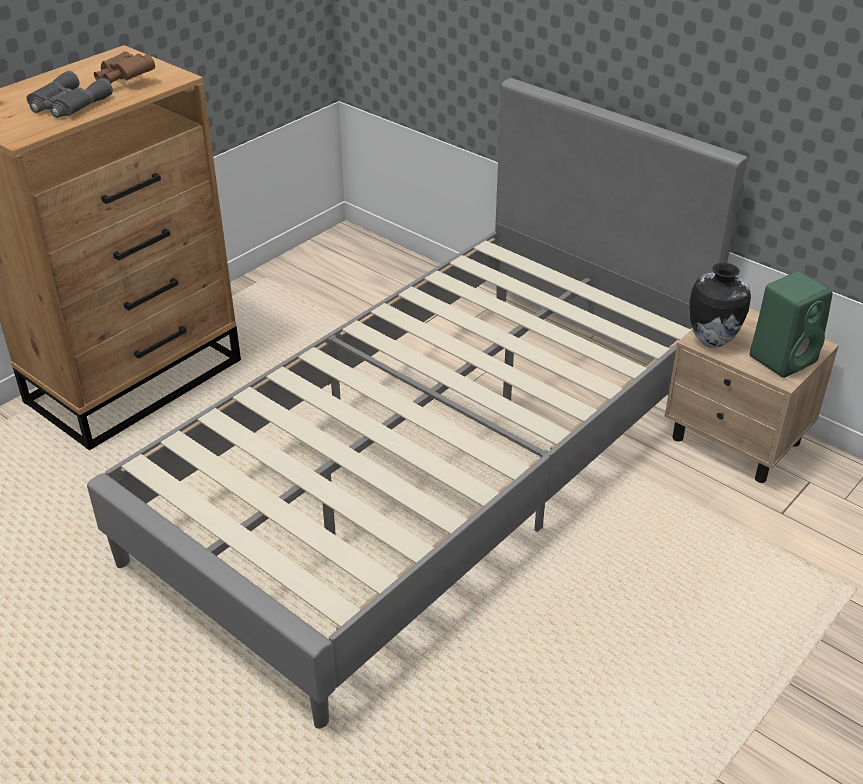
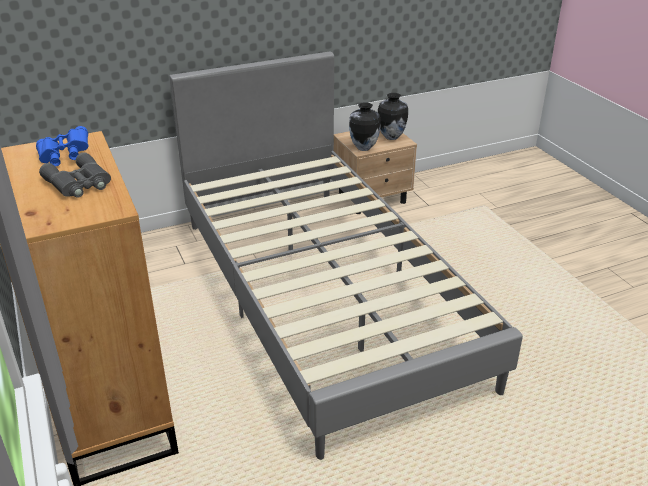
camera: 65 degrees left, 5 degrees down
brown binoculars [94,52,155,84] -> blue binoculars [36,126,88,167]
green speaker [750,271,832,378] -> vase [378,93,408,140]

